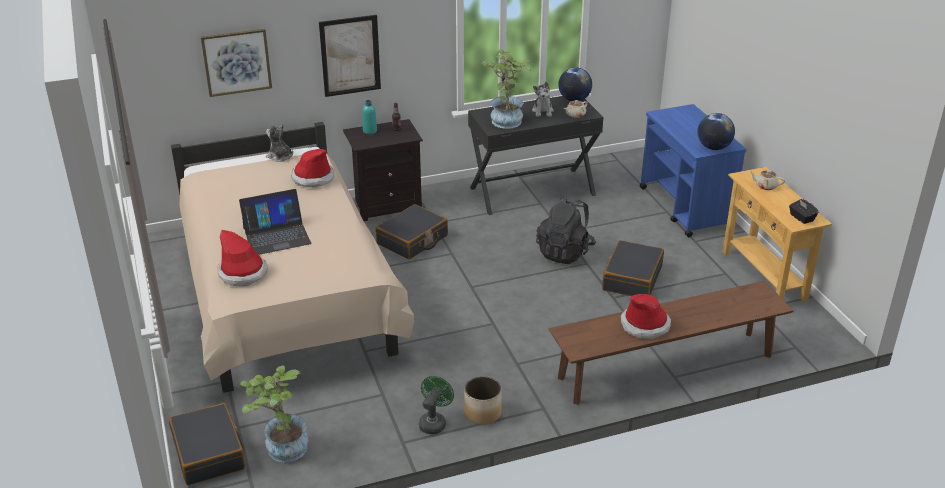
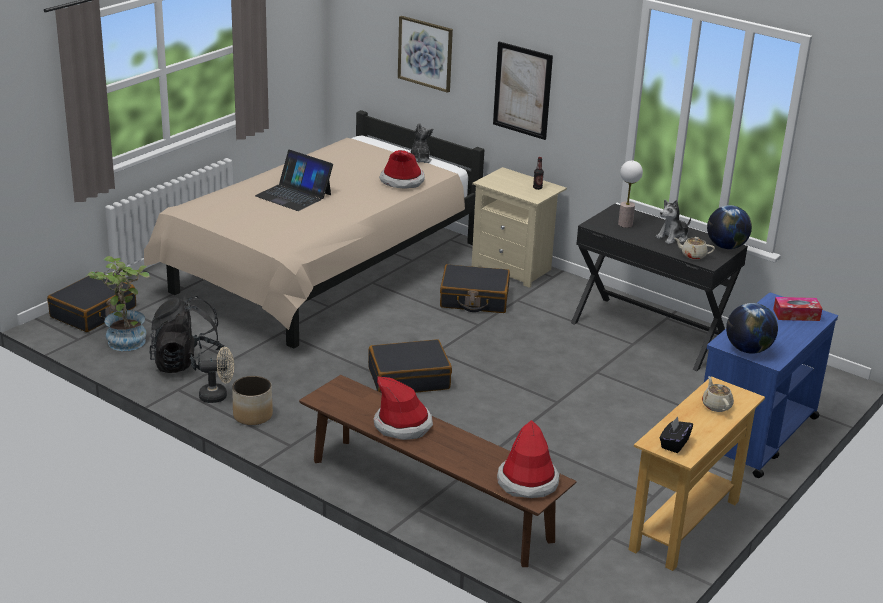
camera: 55 degrees right, 5 degrees down
hat [217,230,268,287] -> hat moved to [497,420,559,498]
black nightstand [343,119,423,221] -> beige nightstand [472,167,567,288]
turquoise bottle [362,100,377,134] -> none
green fan [419,376,454,434] -> beige fan [199,347,234,403]
potted plant [482,49,531,129] -> table lamp [618,161,643,228]
black backpack [536,196,596,264] -> black backpack moved to [150,296,224,373]
black suitcase [602,240,664,296] -> black suitcase moved to [368,339,452,393]
none -> tissue box [773,297,823,321]

